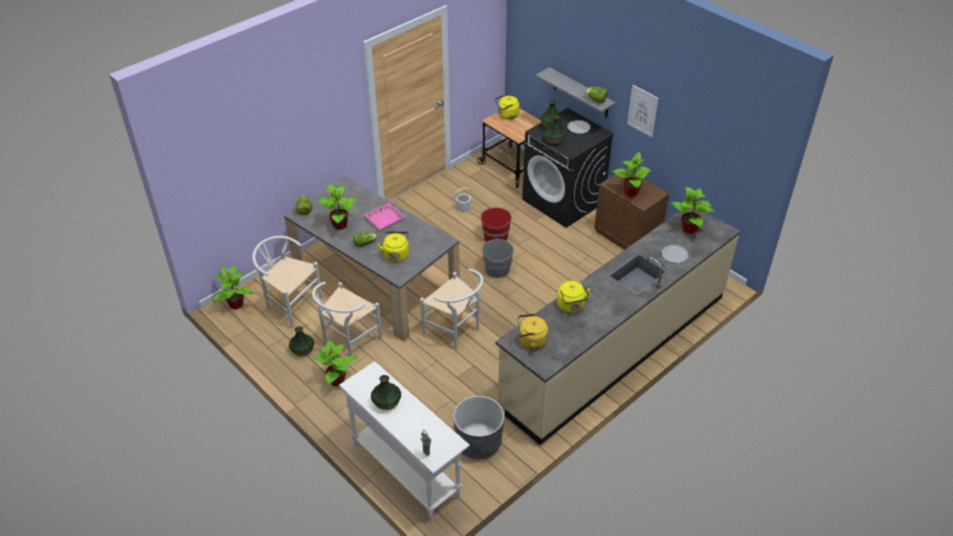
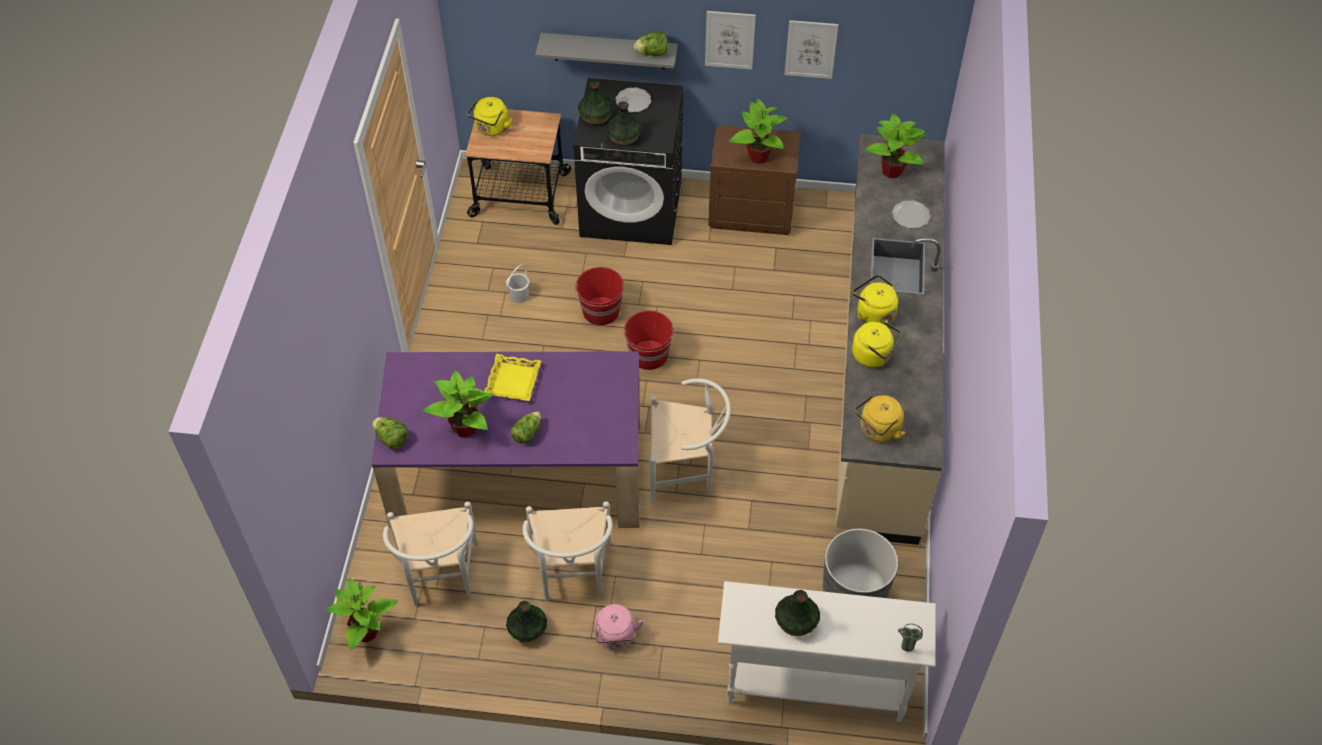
camera: 40 degrees left, 10 degrees up
white chair [252,236,322,328] -> white chair turned 90 degrees counterclockwise [383,501,477,606]
grey dining table [284,176,460,341] -> purple dining table [372,351,640,529]
potted plant [314,340,359,387] -> pink kettle [594,604,644,650]
pink tray [364,202,406,230] -> yellow tray [484,354,541,401]
yellow kettle [377,231,409,262] -> yellow kettle moved to [852,275,898,324]
grey bucket [481,239,514,278] -> red bucket [624,310,675,370]
none -> picture [784,20,838,79]

